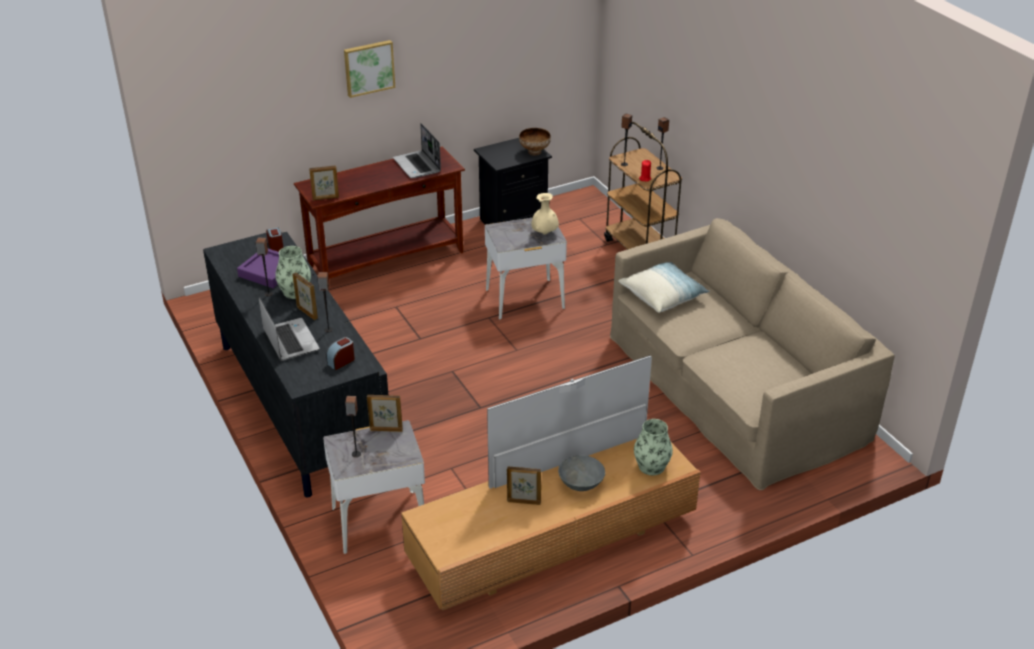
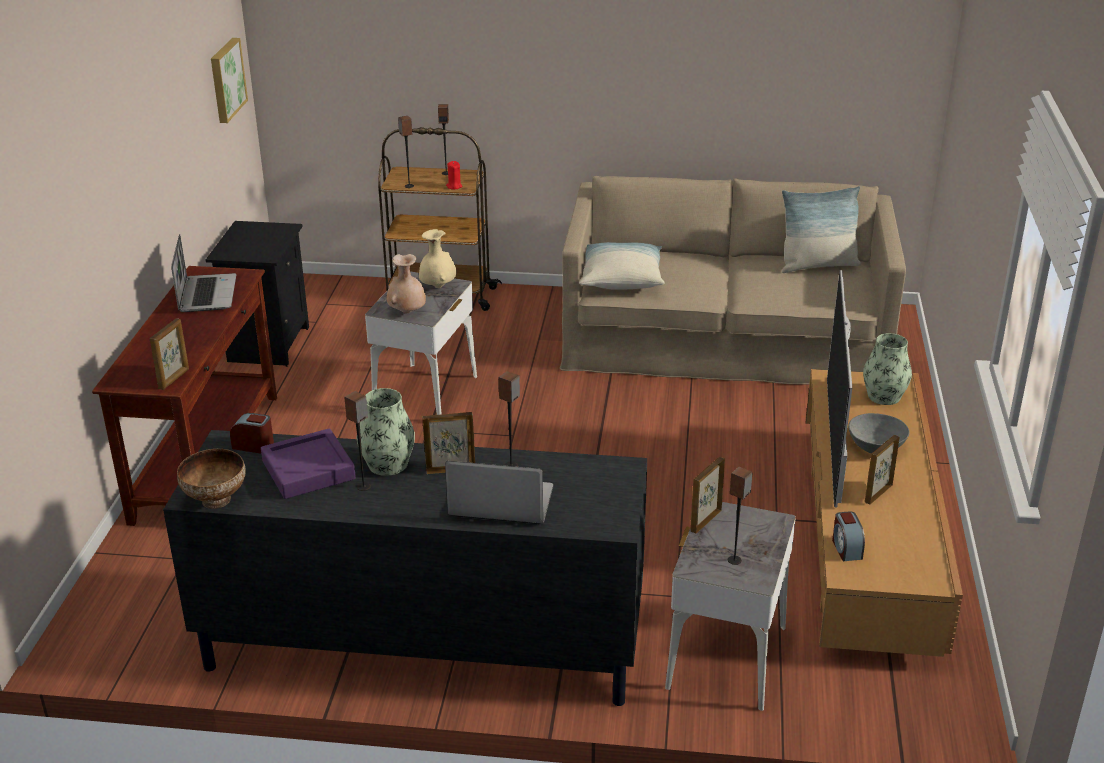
camera: 55 degrees left, 5 degrees down
alarm clock [326,337,355,370] -> alarm clock moved to [832,511,865,561]
picture [344,40,395,98] -> picture moved to [211,38,248,123]
laptop [393,123,441,178] -> laptop turned 105 degrees counterclockwise [171,234,236,312]
bowl [519,128,551,156] -> bowl moved to [177,449,246,509]
none -> beige vase [386,254,426,314]
none -> pillow [782,186,861,273]

